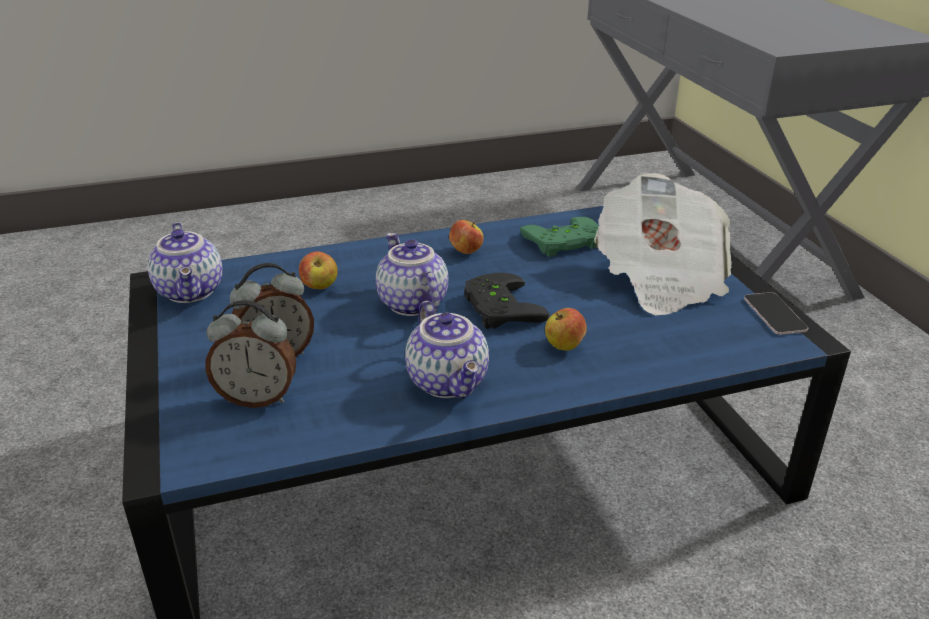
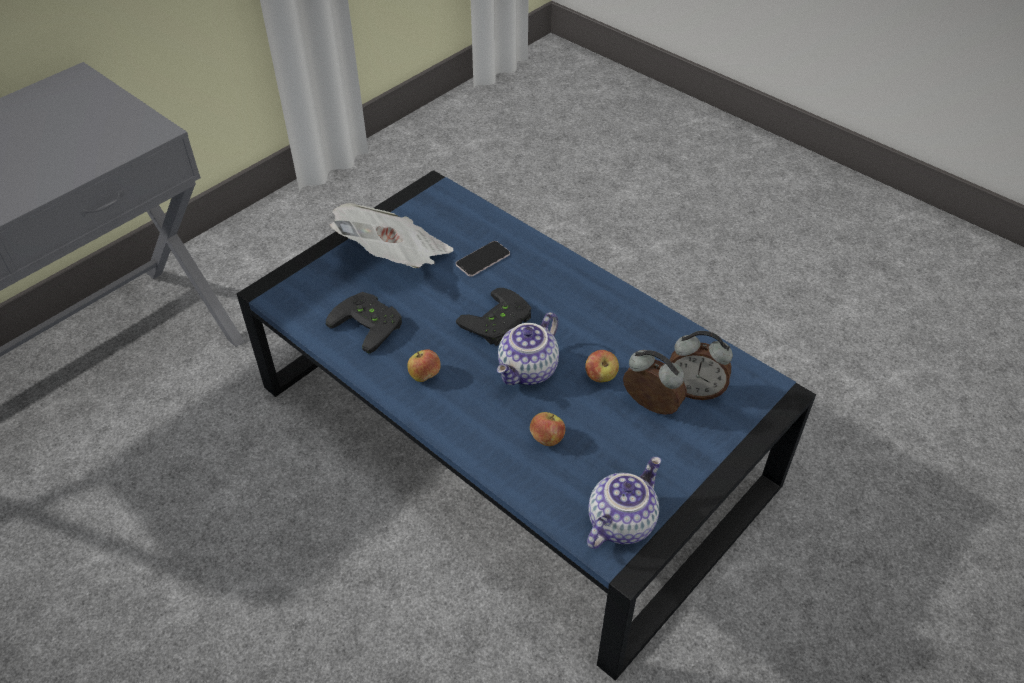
camera: 120 degrees left, 15 degrees up
alarm clock [205,300,296,408] -> alarm clock turned 135 degrees clockwise [670,331,733,400]
teapot [405,301,489,398] -> none
green game controller [520,217,598,257] -> black game controller [326,292,402,354]
apple [545,308,587,351] -> apple moved to [585,350,619,382]
phone [744,292,808,335] -> phone moved to [456,241,510,277]

